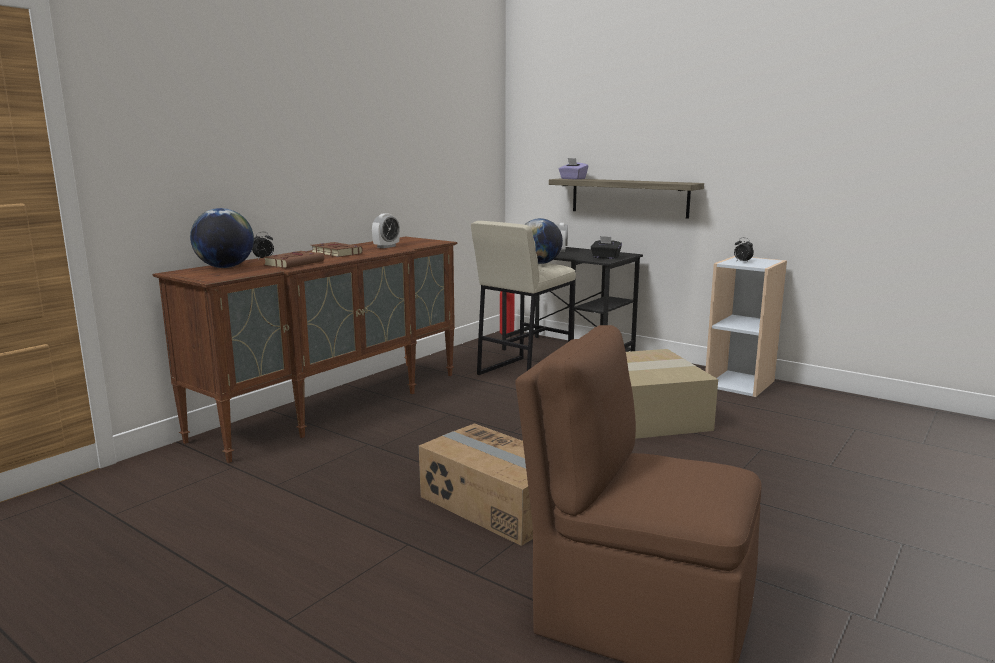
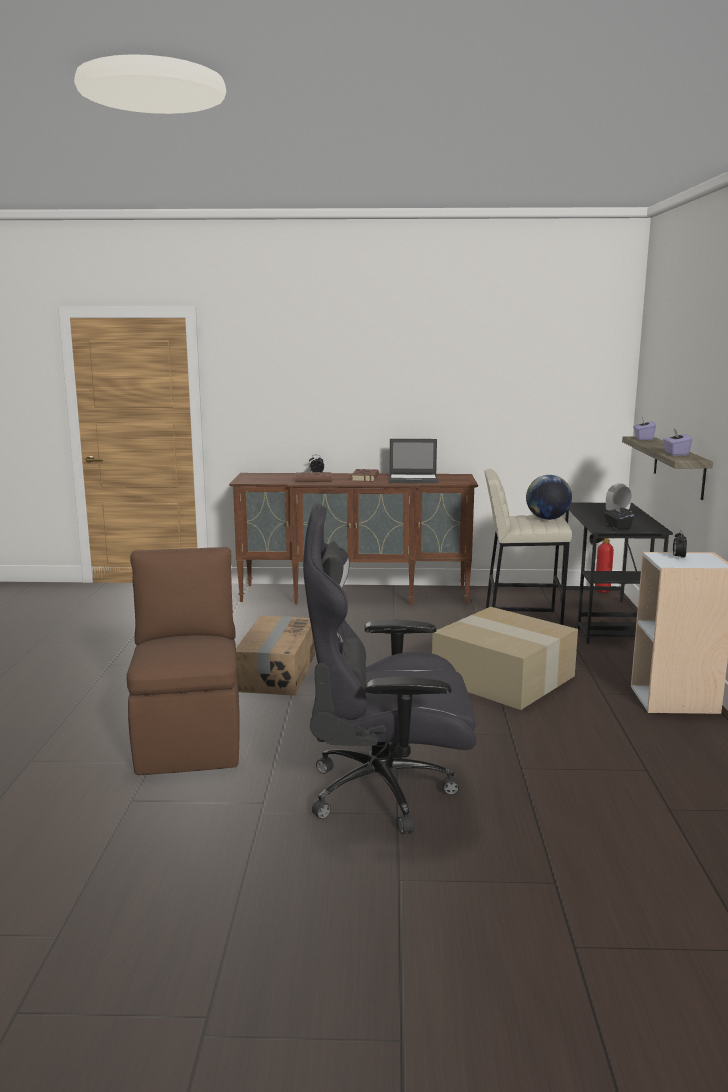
camera: 55 degrees right, 0 degrees up
globe [190,208,254,268] -> none
alarm clock [372,213,400,248] -> laptop [389,439,438,483]
none -> black office chair [303,503,476,834]
none -> purple tissue box [663,429,693,456]

